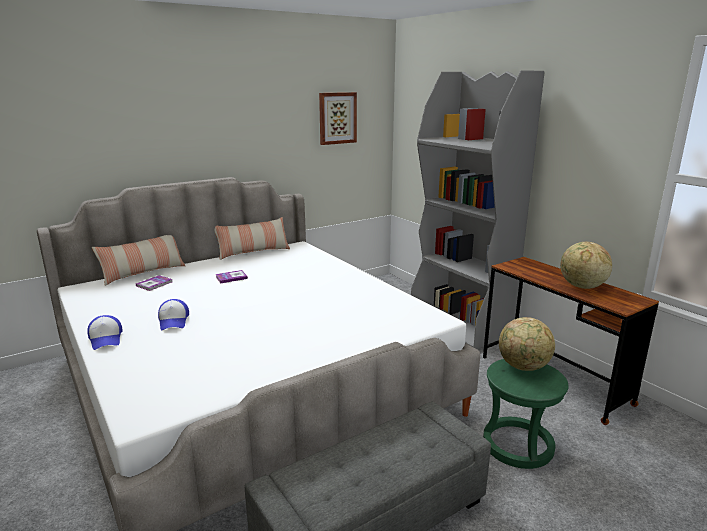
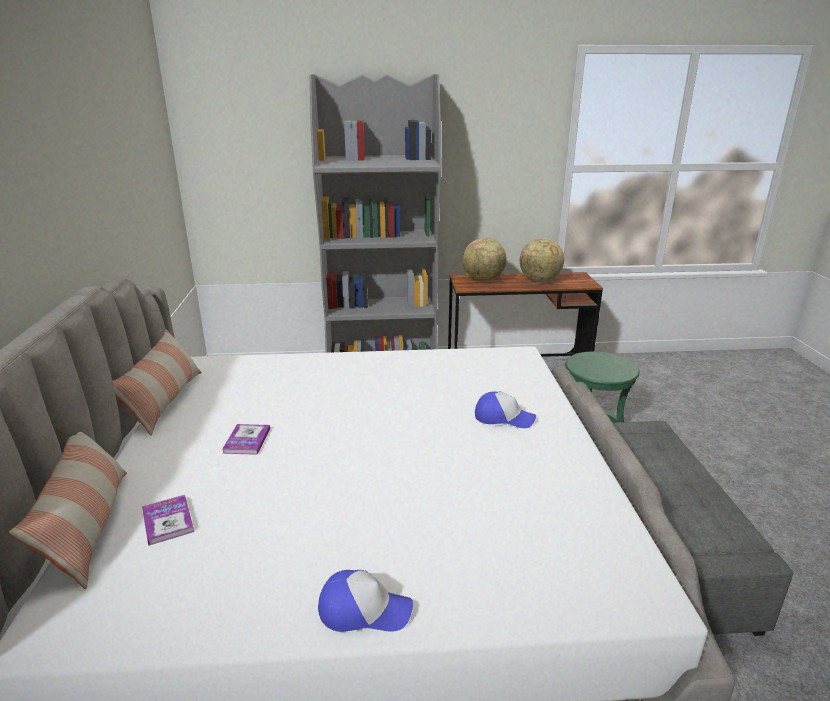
camera: 60 degrees left, 5 degrees up
cap [158,299,189,330] -> cap moved to [475,391,536,428]
picture [319,92,357,145] -> none
globe [499,317,555,371] -> globe moved to [463,238,507,282]

